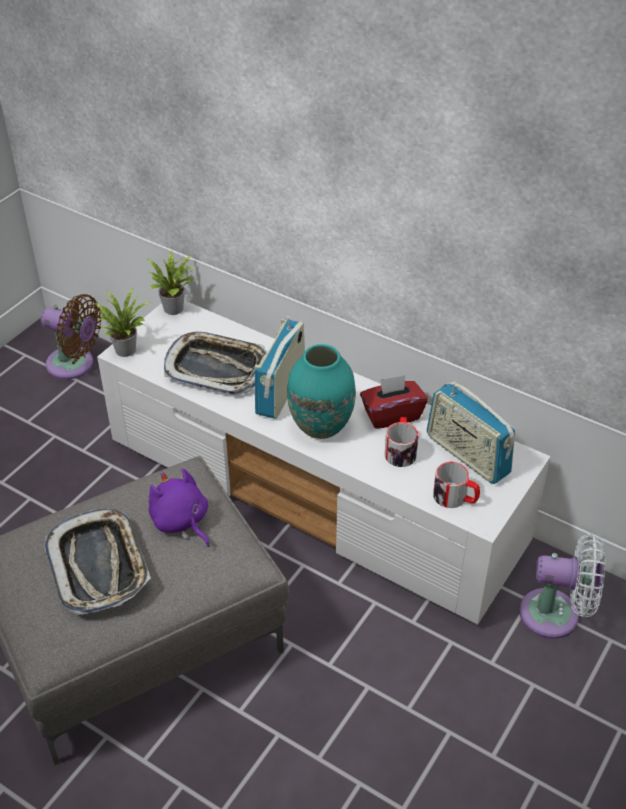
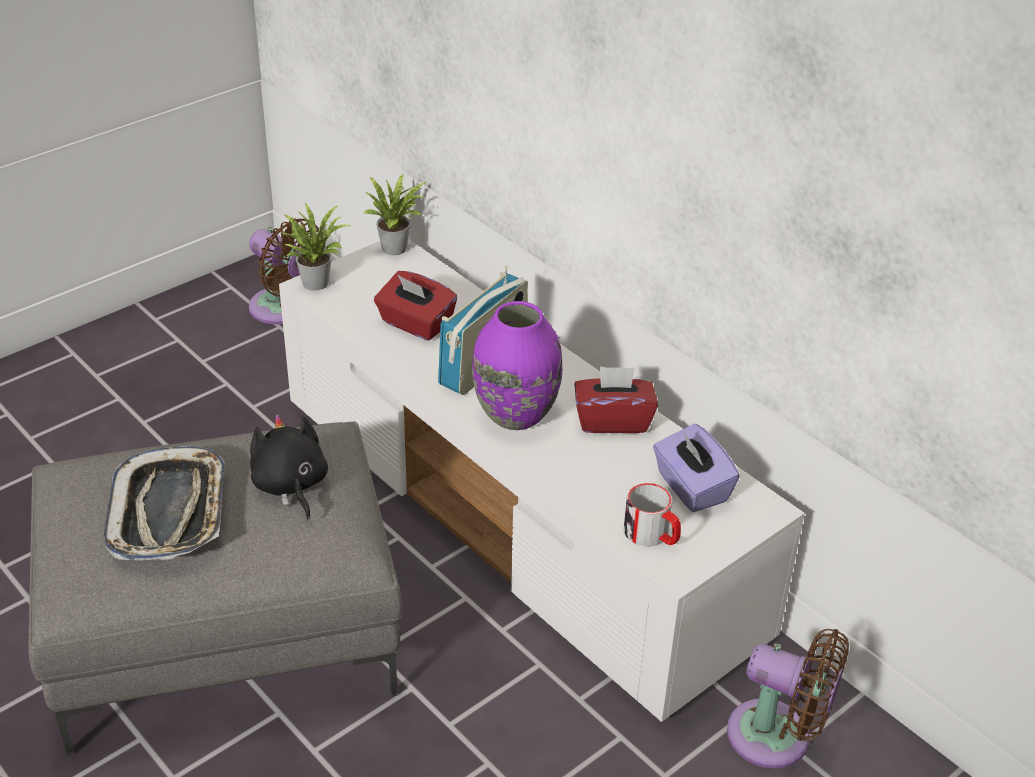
camera: 15 degrees right, 5 degrees down
purple plush toy [149,468,210,547] -> black plush toy [250,414,328,520]
tray [164,332,266,395] -> red tissue box [374,271,457,341]
turquoise vase [287,344,356,439] -> purple vase [472,301,562,430]
mug [385,417,419,467] -> none
radio [427,381,515,484] -> purple tissue box [653,424,740,512]
white fan [519,534,605,639] -> brown fan [727,629,849,769]

